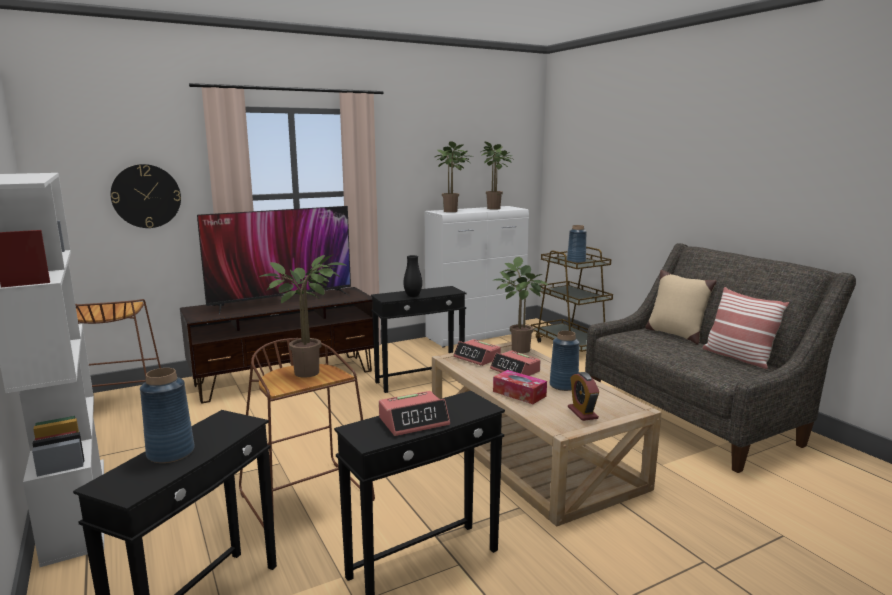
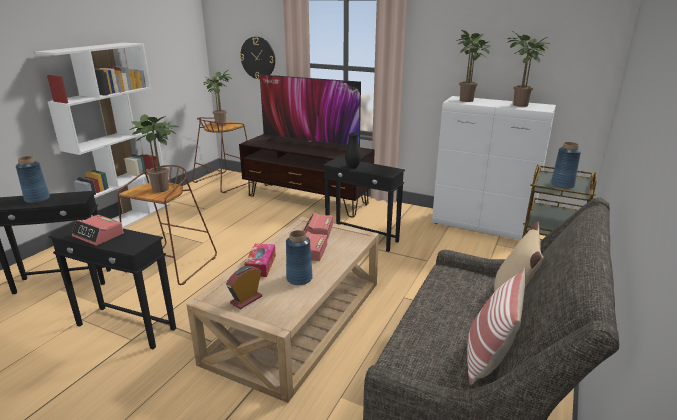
camera: 55 degrees right, 10 degrees up
potted plant [494,257,548,353] -> potted plant moved to [203,70,232,126]

